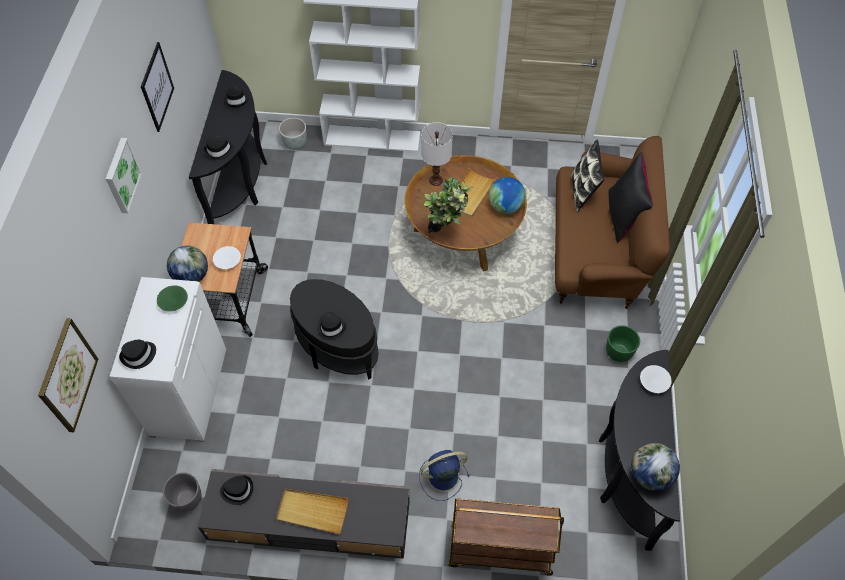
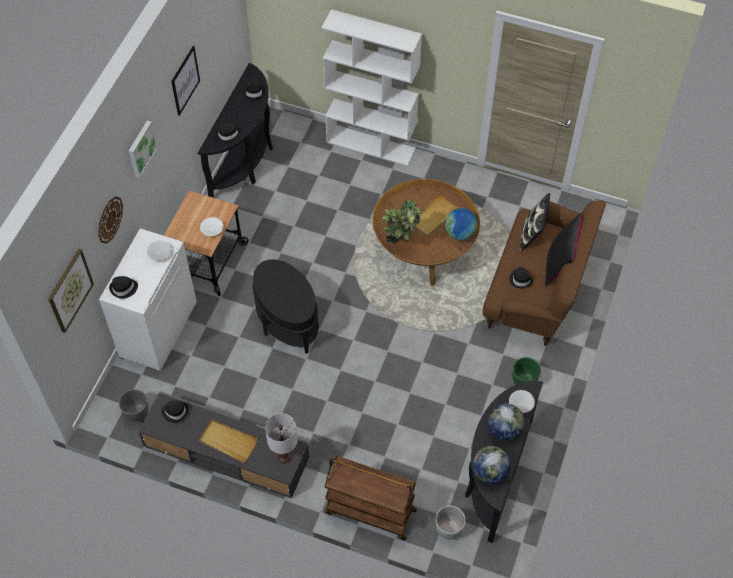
camera: 15 degrees right, 0 degrees up
green bowl [157,285,188,312] -> white bowl [147,240,171,261]
globe [167,246,208,282] -> globe moved to [488,403,525,441]
grey planter [279,118,307,150] -> grey planter moved to [435,506,466,540]
black hat [317,312,346,338] -> black hat moved to [509,267,533,288]
blue fan [419,450,470,501] -> none
white table lamp [421,122,453,186] -> white table lamp moved to [265,413,298,464]
none -> wall clock [98,196,123,244]

